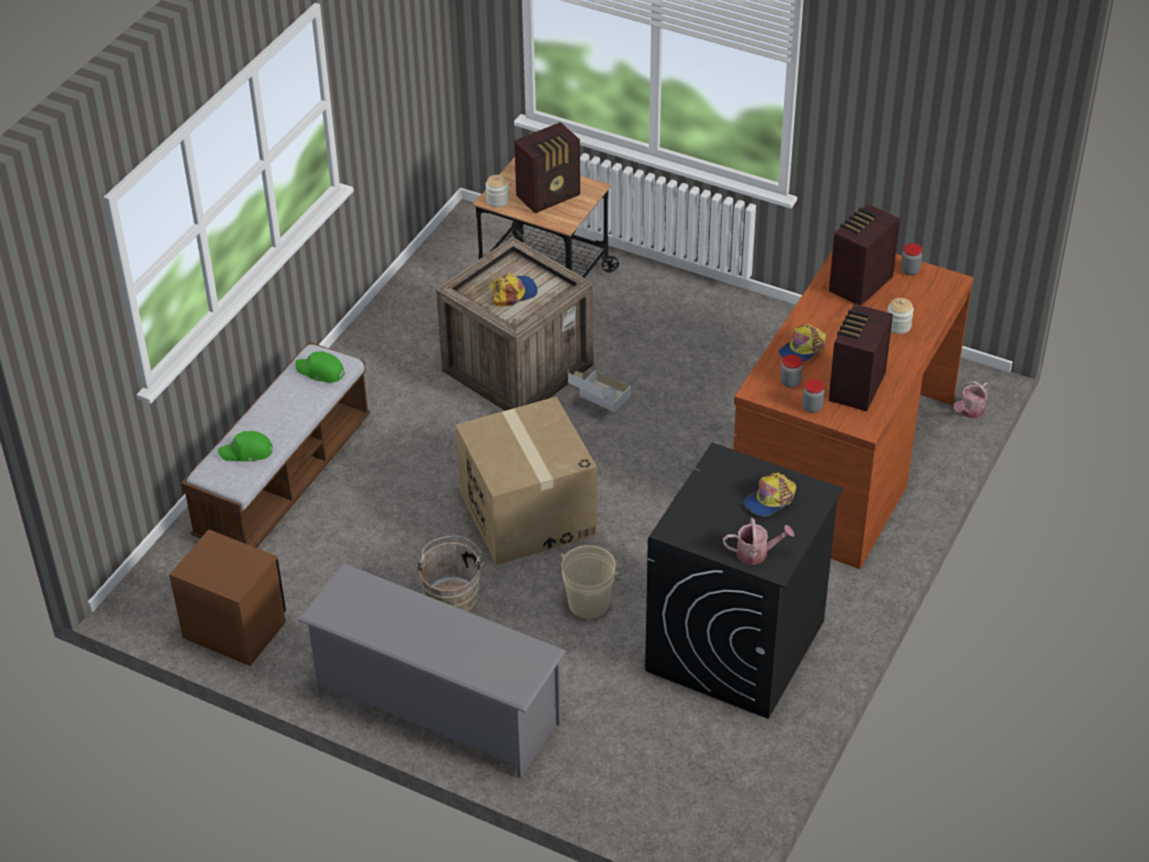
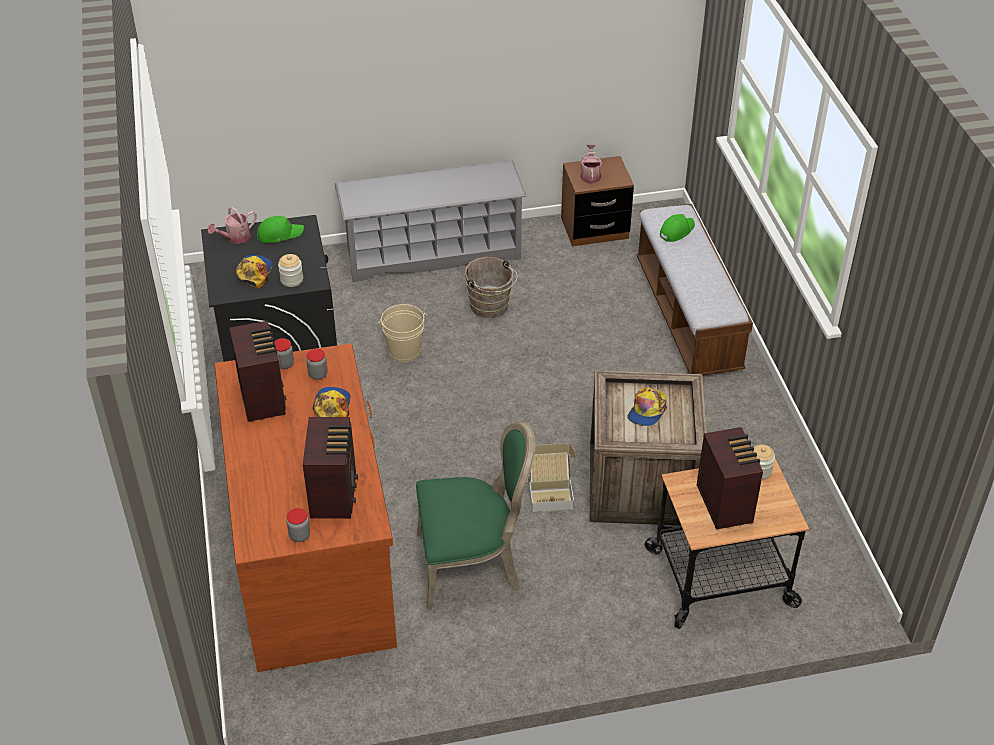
camera: 140 degrees right, 0 degrees up
green cap [295,351,345,383] -> green cap moved to [257,216,304,243]
cardboard box [455,396,597,565] -> none
radio [514,122,580,214] -> radio turned 150 degrees clockwise [697,427,763,530]
jar [887,298,914,334] -> jar moved to [278,254,303,287]
watering can [954,381,989,418] -> watering can moved to [580,144,603,183]
none -> green chair [416,421,536,611]

